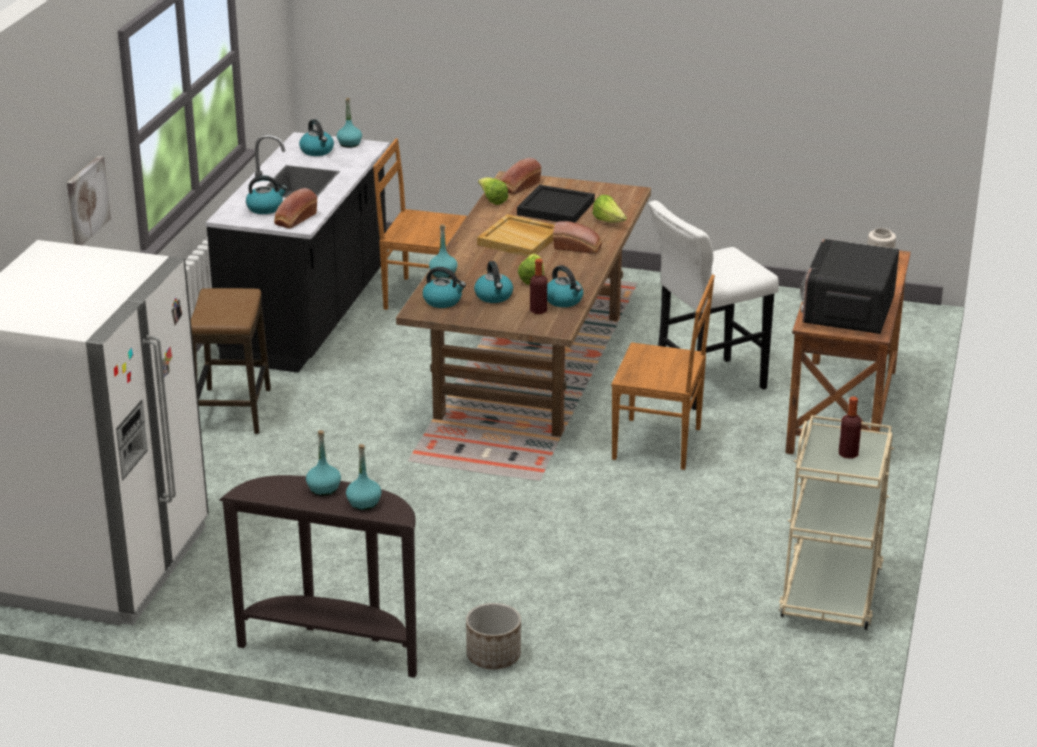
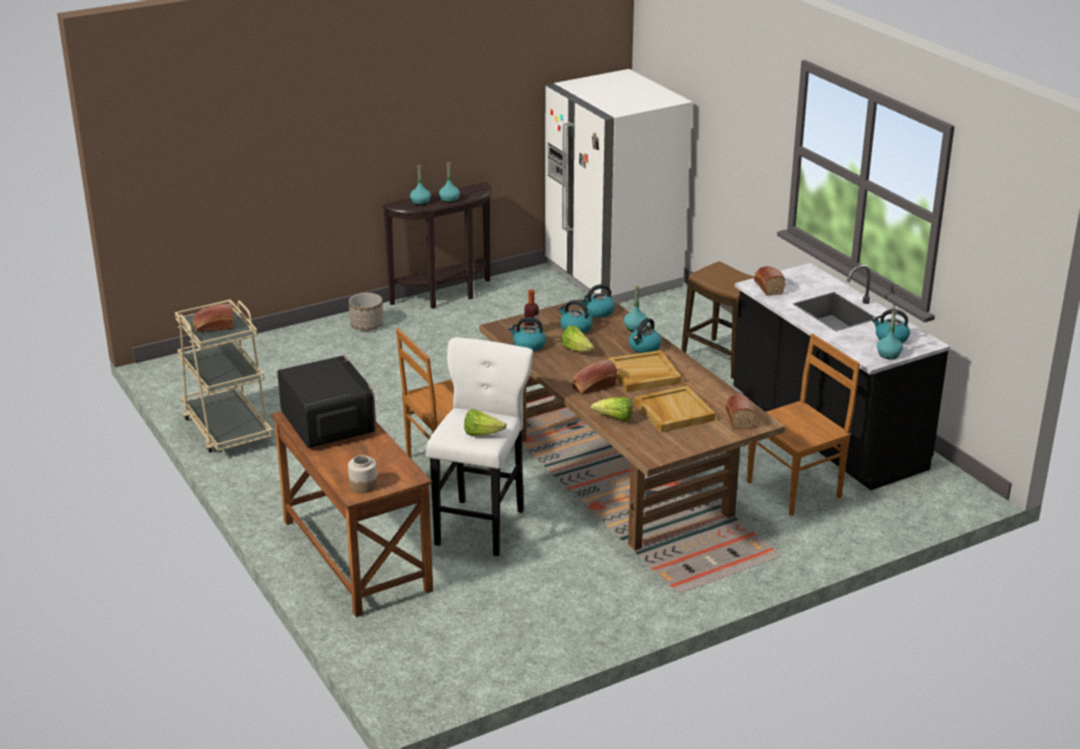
camera: 135 degrees right, 0 degrees up
picture [67,156,111,245] -> none
kettle [246,176,288,214] -> kettle moved to [629,318,662,353]
lettuce [478,177,509,205] -> lettuce moved to [464,409,507,436]
black tray [517,185,595,223] -> beige tray [634,386,716,433]
bottle [839,396,861,459] -> bread [193,304,234,332]

